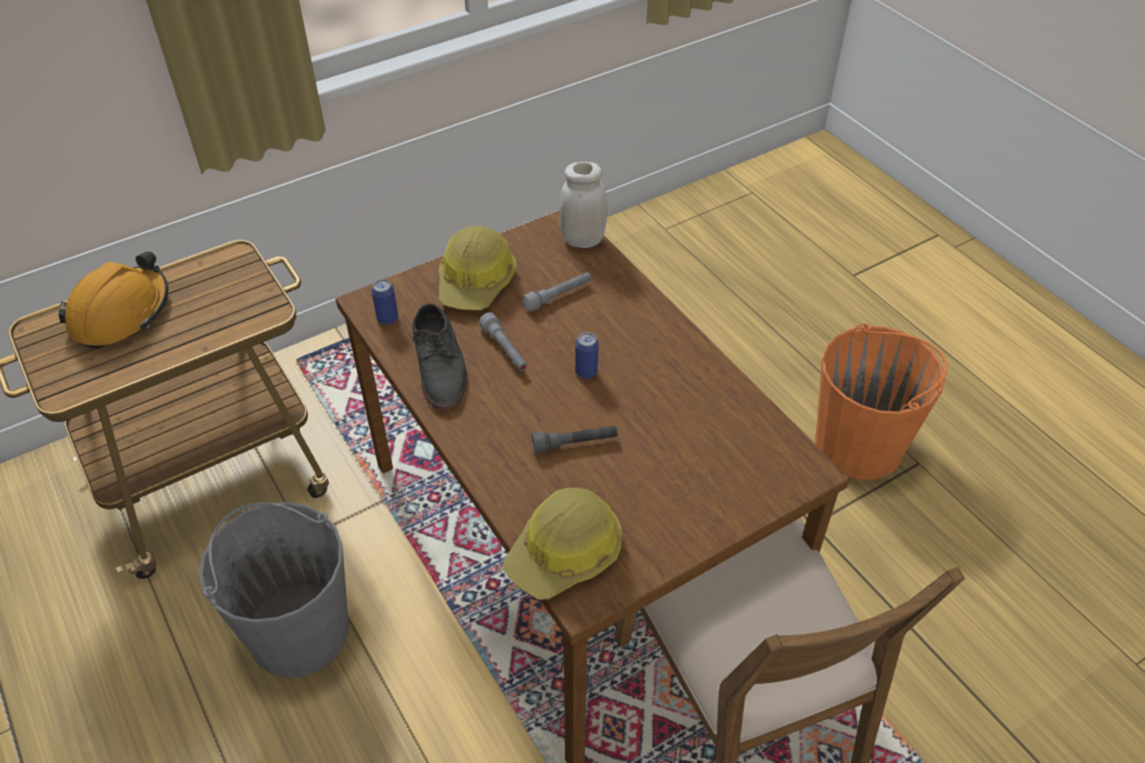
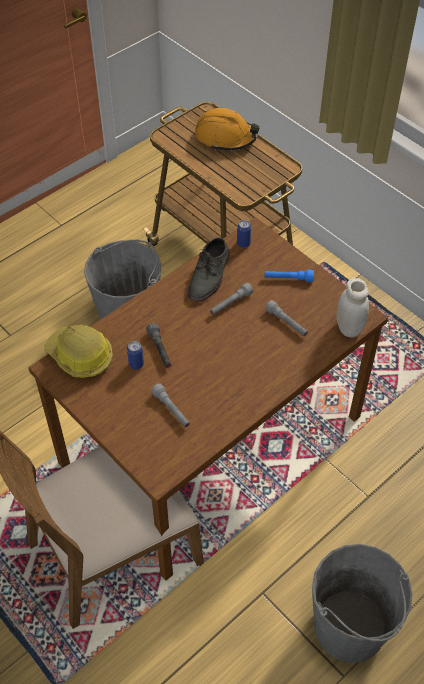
camera: 80 degrees right, 5 degrees up
grey shoe [412,303,467,410] -> grey shoe turned 45 degrees counterclockwise [188,238,229,302]
hard hat [439,226,517,310] -> blue flashlight [264,269,314,282]
can [575,332,599,379] -> can moved to [127,341,144,370]
orange bucket [815,324,947,480] -> grey bucket [312,544,413,663]
none -> grey flashlight [151,383,190,427]

